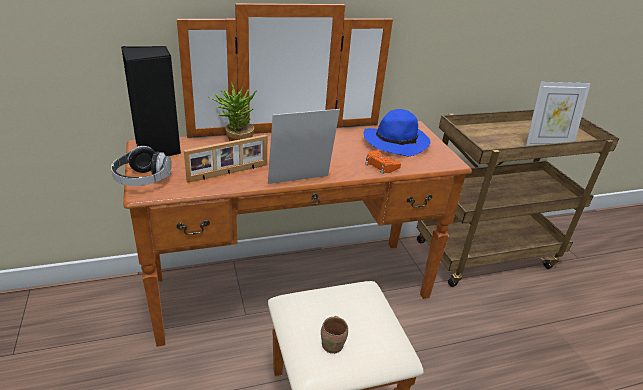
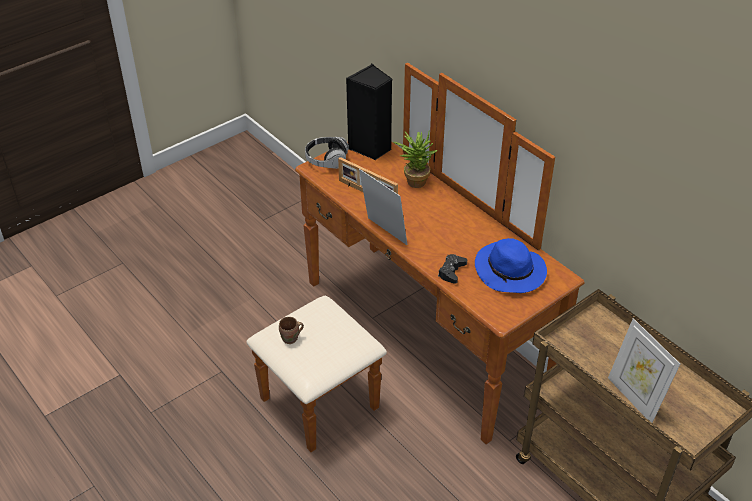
camera: 70 degrees right, 10 degrees up
orange game controller [365,150,401,174] -> black game controller [438,254,467,284]

